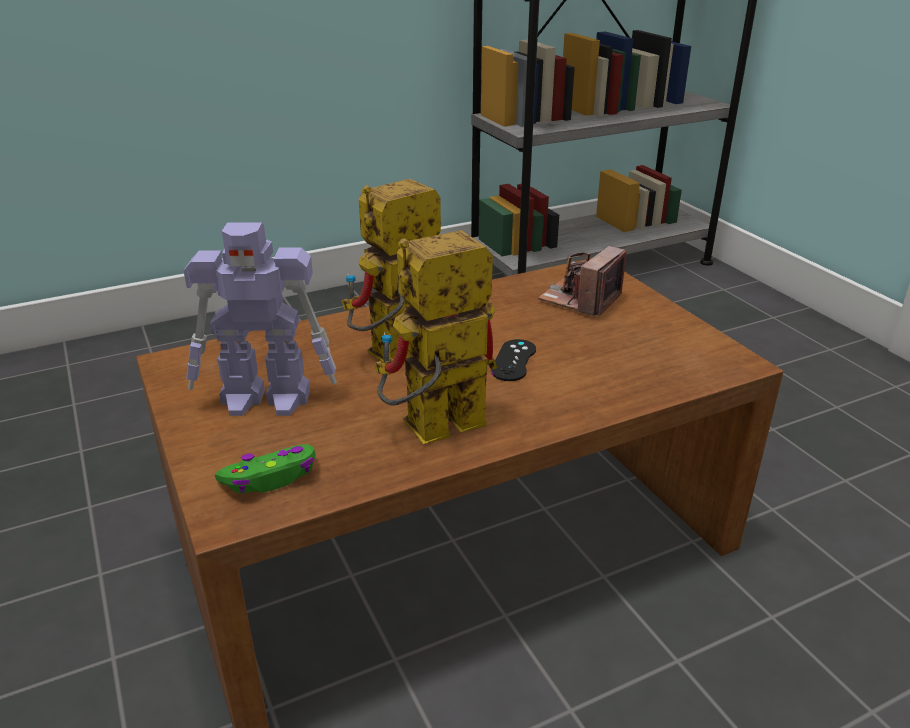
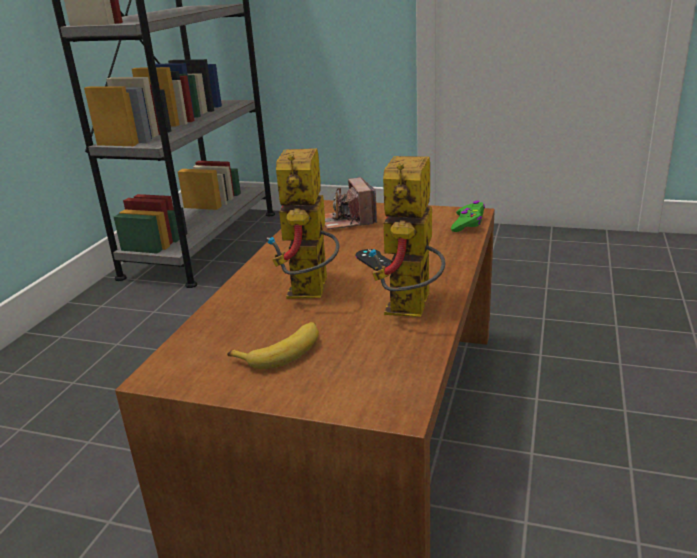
camera: 45 degrees left, 5 degrees down
toy robot [183,222,337,416] -> banana [227,322,319,369]
green game controller [215,444,316,493] -> green game controller moved to [451,201,485,232]

